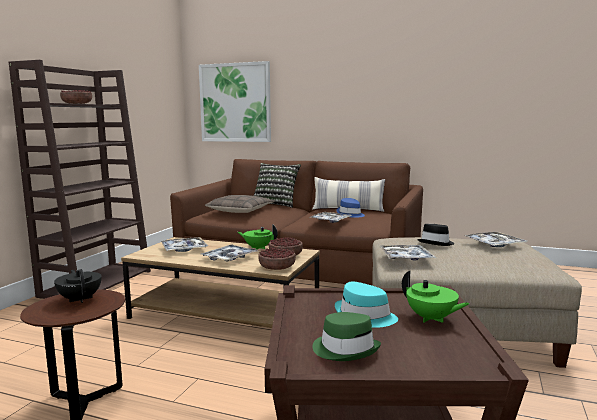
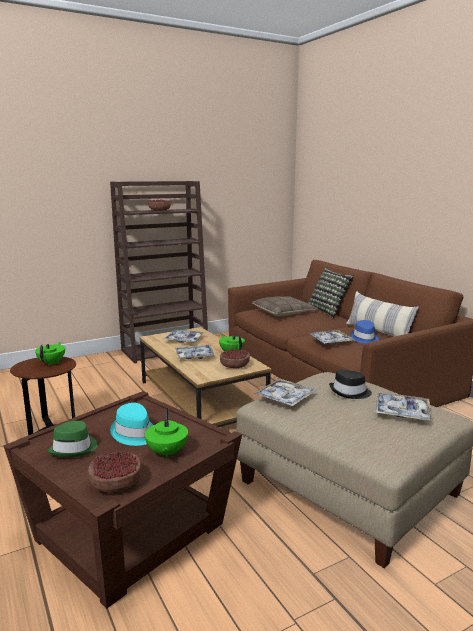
camera: 40 degrees right, 5 degrees up
black teapot [54,269,102,303] -> green teapot [35,342,65,366]
picture [199,61,271,142] -> none
bowl [258,248,296,270] -> bowl moved to [88,450,141,492]

